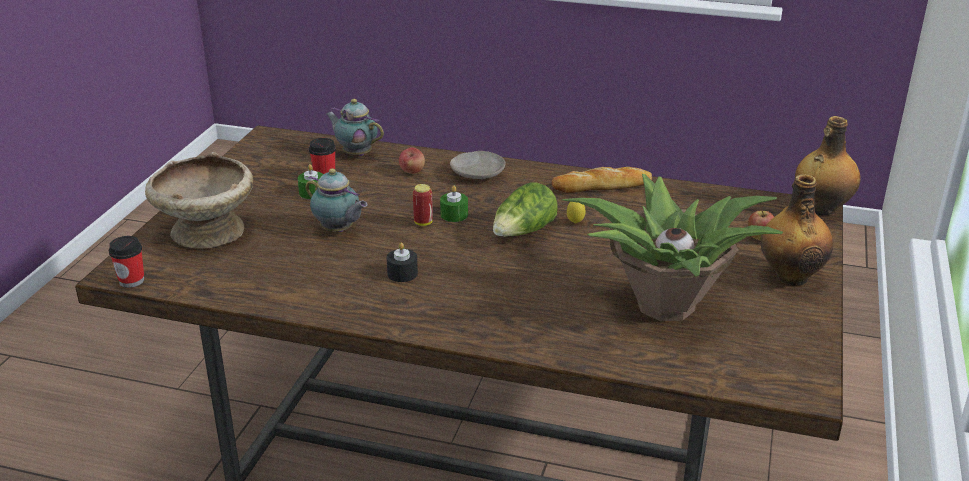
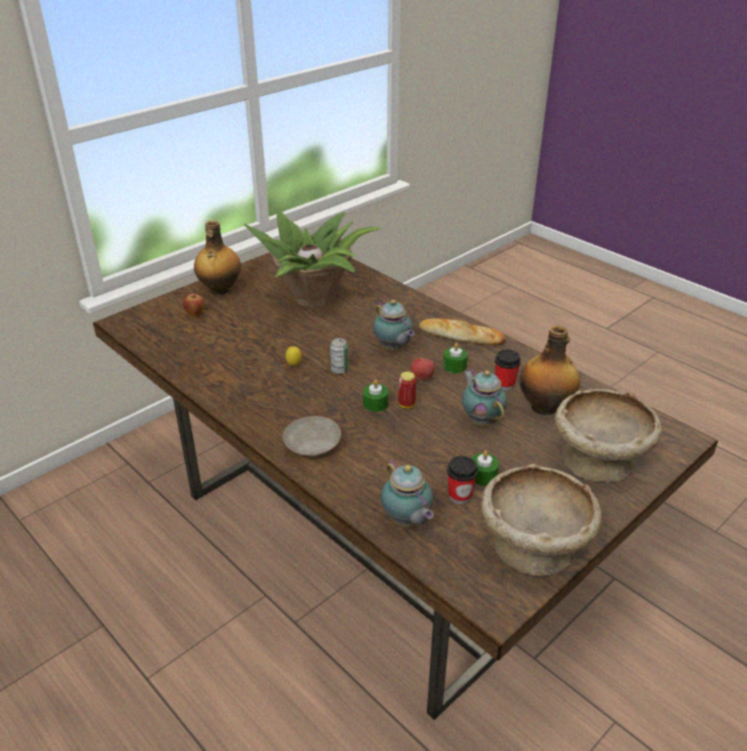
camera: 150 degrees left, 5 degrees up
cup [109,236,144,288] -> cup moved to [495,349,521,390]
black candle [387,242,418,282] -> green candle [443,343,468,373]
apple [399,148,425,174] -> apple moved to [410,358,435,381]
lettuce [493,182,558,237] -> can [330,338,349,374]
bread [552,167,652,193] -> bread moved to [419,318,506,345]
bottle [795,116,861,215] -> bottle moved to [520,325,580,415]
none -> teapot [373,300,414,350]
none -> beige bowl [480,464,602,576]

